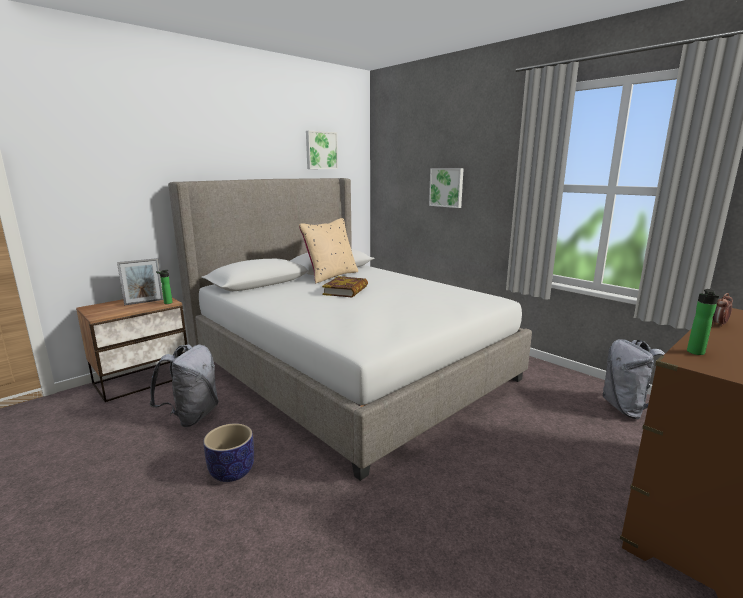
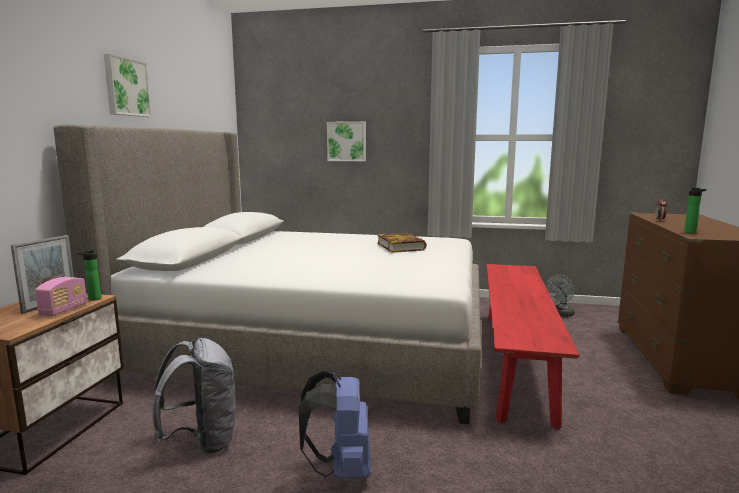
camera: 35 degrees left, 5 degrees down
planter [203,423,254,482] -> blue backpack [298,371,371,478]
beige pillow [299,218,358,284] -> none
picture [306,131,338,169] -> picture moved to [104,54,152,117]
book [322,276,368,298] -> book moved to [377,233,427,253]
grey backpack [603,339,665,419] -> grey fan [545,274,574,317]
none -> radio [35,277,87,316]
none -> red bench [486,264,579,430]

